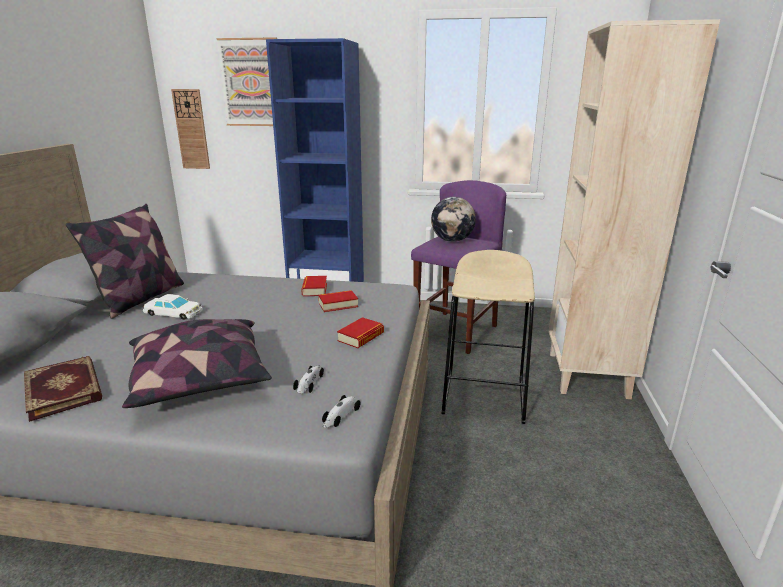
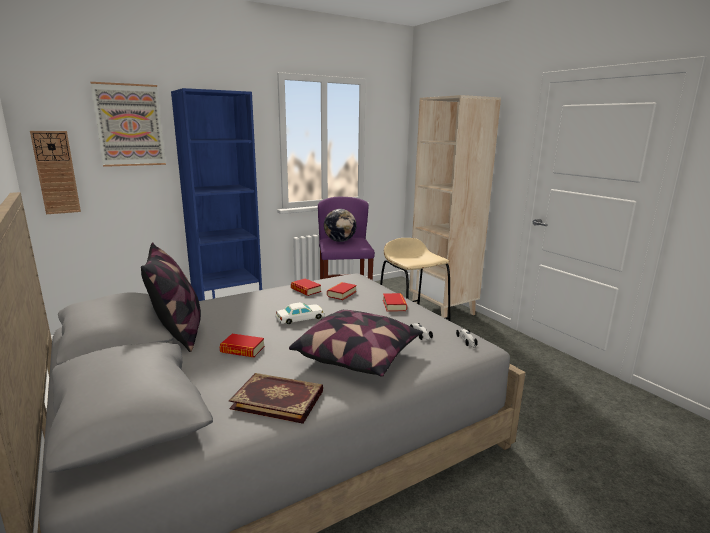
camera: 40 degrees left, 5 degrees down
white toy car [143,294,203,320] -> white toy car moved to [275,302,325,324]
none -> book [219,334,265,357]

